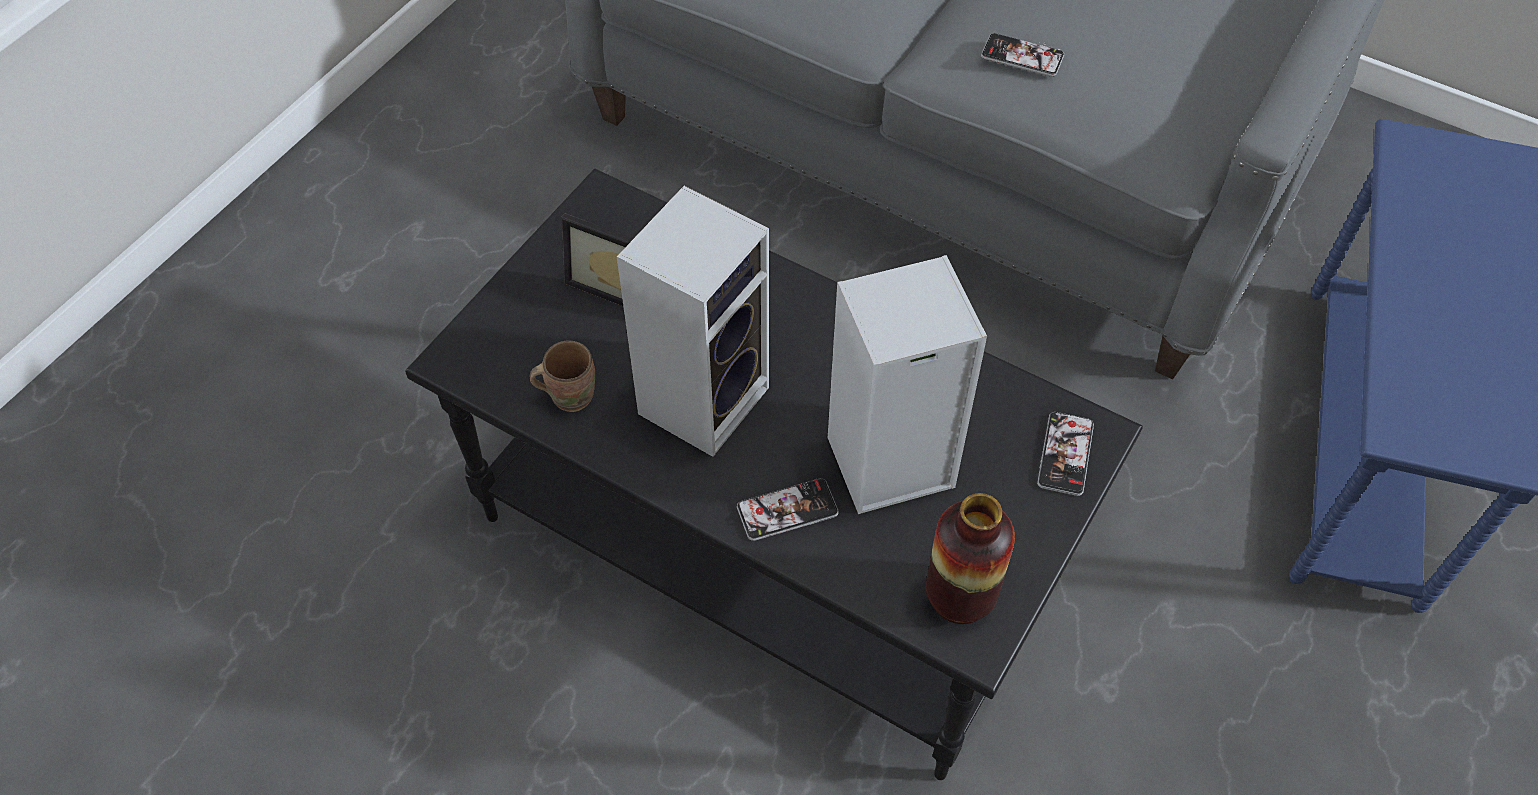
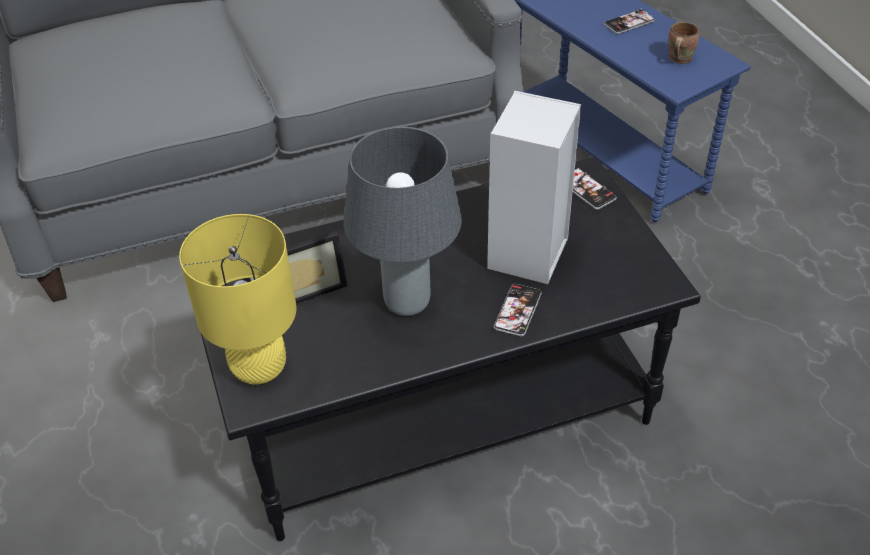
camera: 50 degrees left, 10 degrees down
brown mug [530,340,595,412] -> brown mug moved to [668,22,699,64]
speaker [617,186,769,457] -> grey table lamp [343,126,462,316]
vase [926,493,1015,624] -> none
phone [981,33,1064,77] -> phone moved to [604,8,655,34]
none -> yellow table lamp [179,214,297,385]

